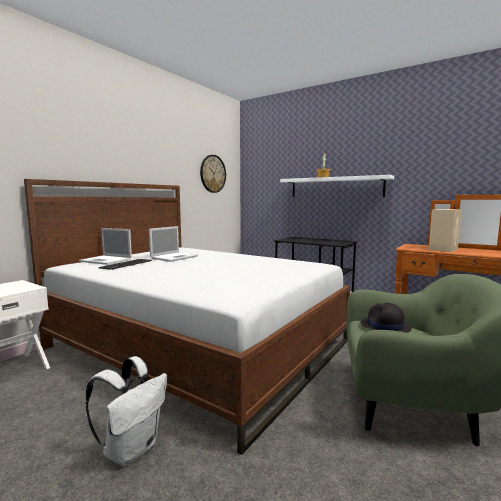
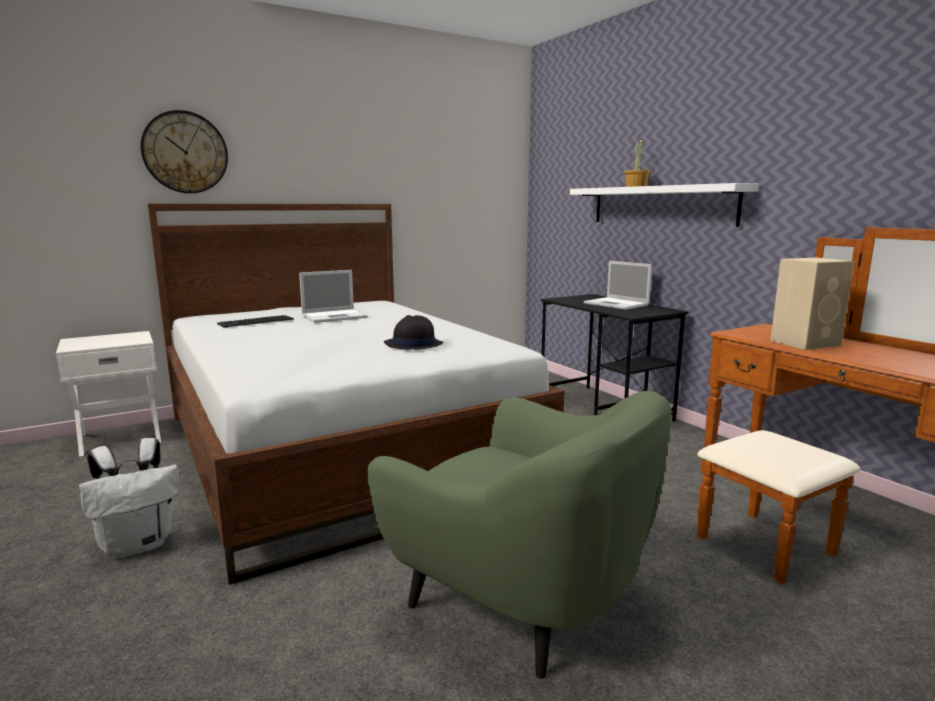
camera: 25 degrees right, 5 degrees up
laptop [79,228,132,265] -> laptop moved to [584,261,652,310]
wall clock [200,155,226,193] -> wall clock moved to [141,110,228,193]
black hat [360,303,412,333] -> black hat moved to [384,315,443,350]

